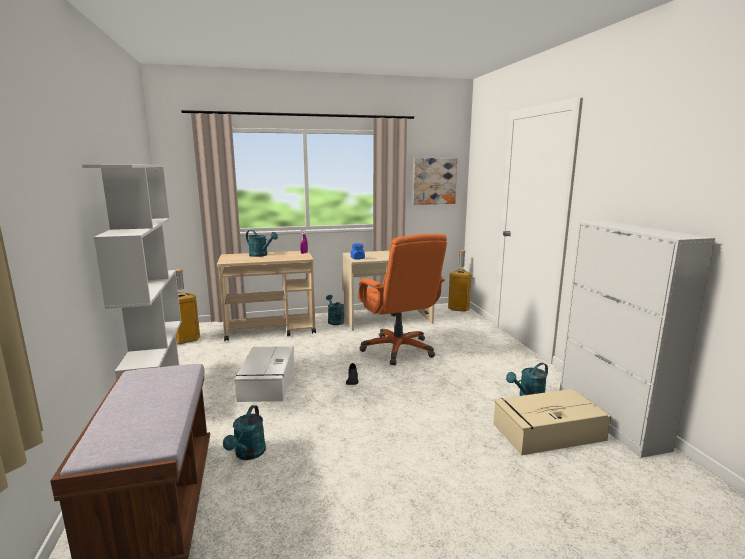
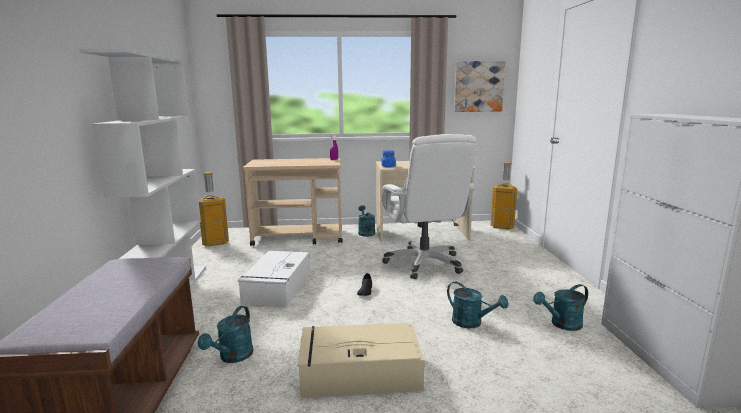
camera: 10 degrees right, 0 degrees up
turquoise watering can [246,230,278,257] -> turquoise watering can moved to [447,282,509,328]
orange office chair [358,234,447,365] -> white office chair [382,134,477,279]
beige storage box [493,389,611,455] -> beige storage box moved to [297,323,424,398]

